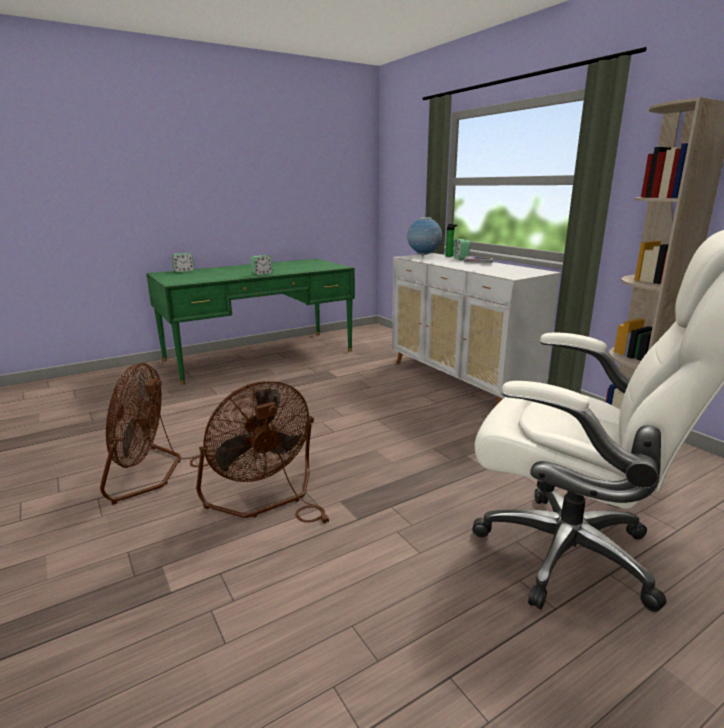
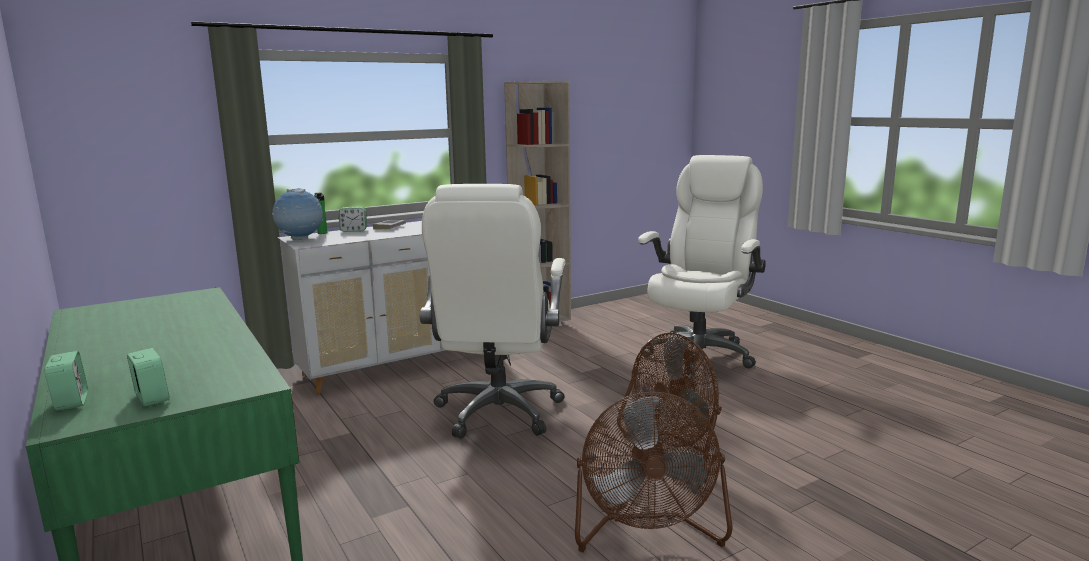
camera: 90 degrees left, 5 degrees down
alarm clock [250,255,273,276] -> alarm clock moved to [127,348,170,407]
none -> white office chair [420,184,565,439]

